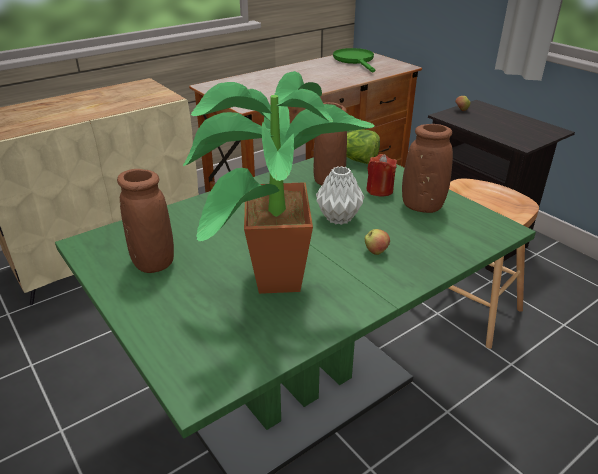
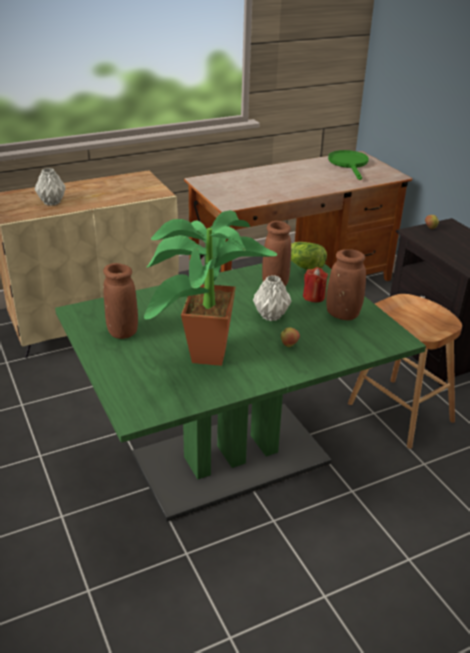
camera: 10 degrees right, 0 degrees up
none -> grey vase [34,168,66,206]

